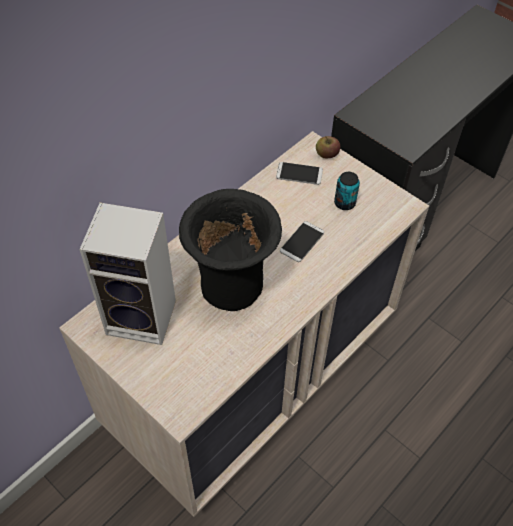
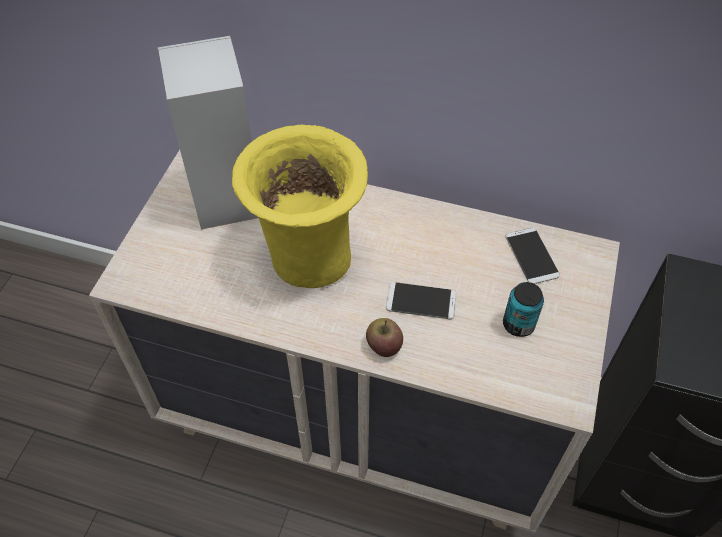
camera: 65 degrees right, 0 degrees up
black vase [179,189,282,311] -> yellow vase [232,125,368,288]
apple [316,136,340,158] -> apple moved to [366,318,403,357]

